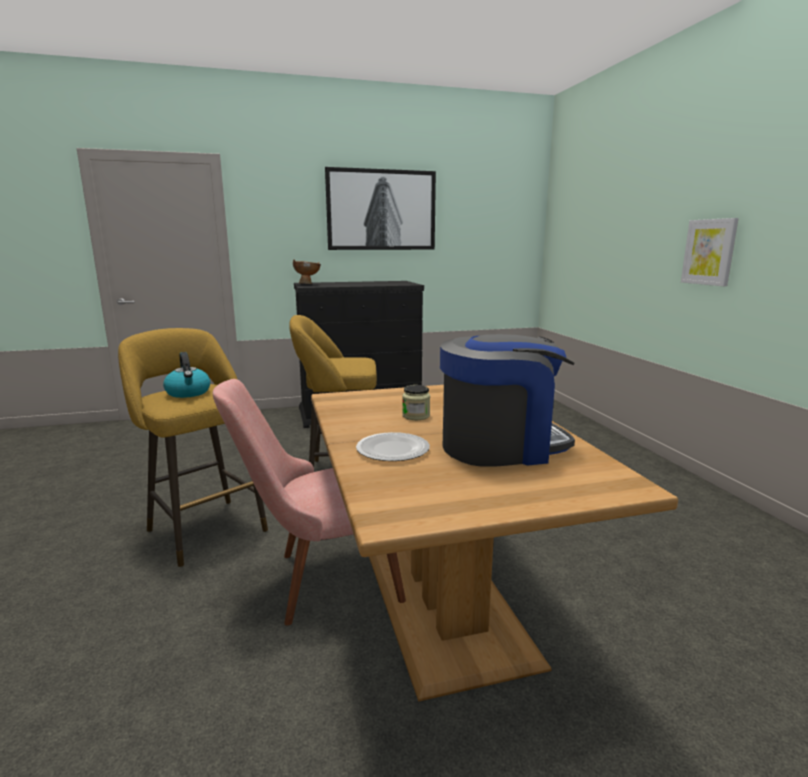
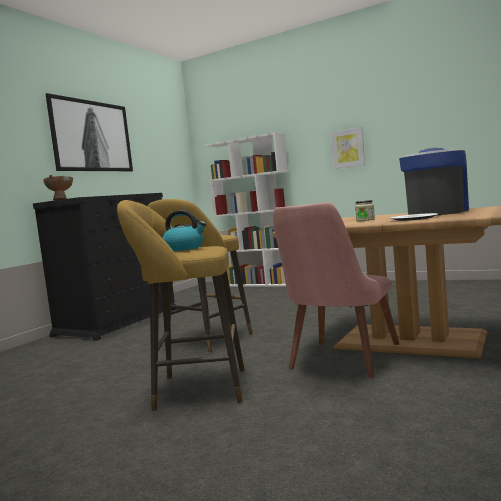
camera: 45 degrees left, 10 degrees down
none -> white bookcase [205,132,288,287]

